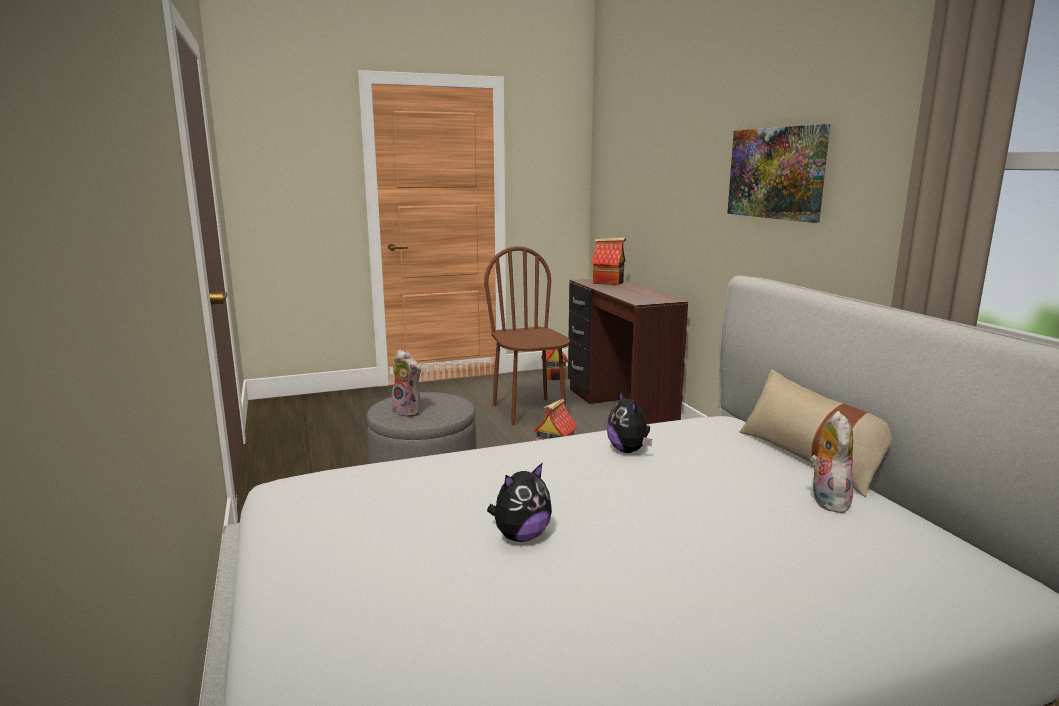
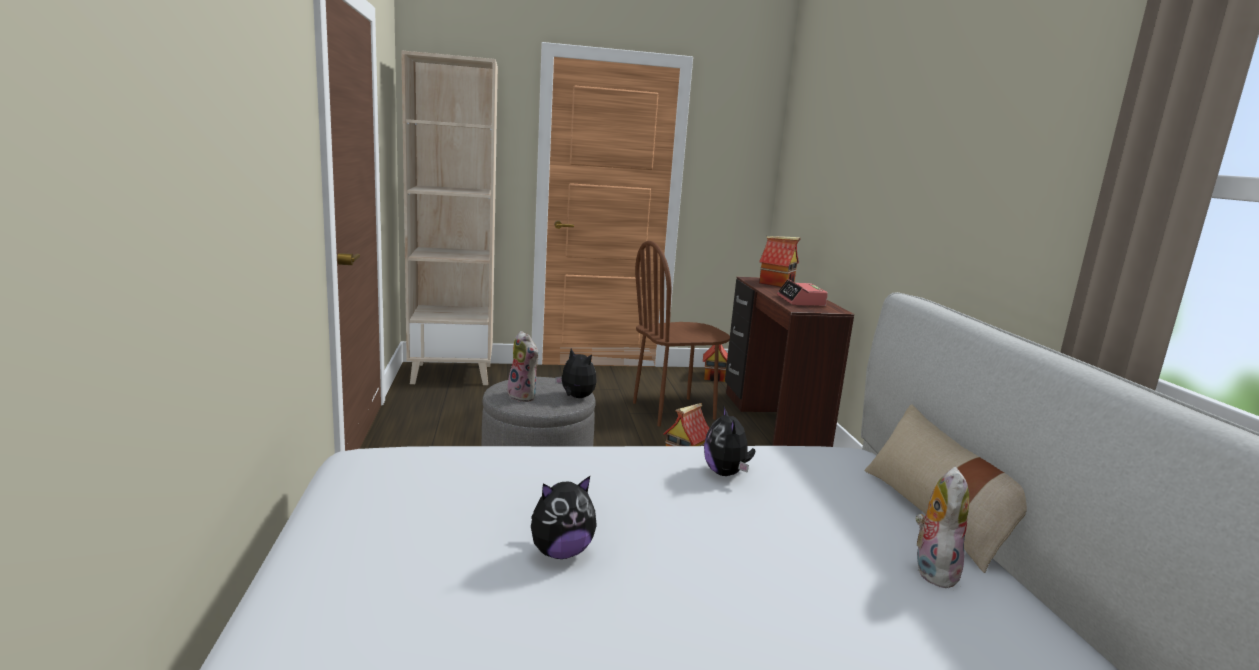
camera: 10 degrees right, 0 degrees up
brown chair [484,246,570,426] -> brown chair turned 105 degrees counterclockwise [633,241,730,427]
picture [727,124,830,223] -> none
none -> beige bookcase [401,50,498,385]
none -> plush toy [555,349,597,398]
none -> alarm clock [777,279,828,306]

